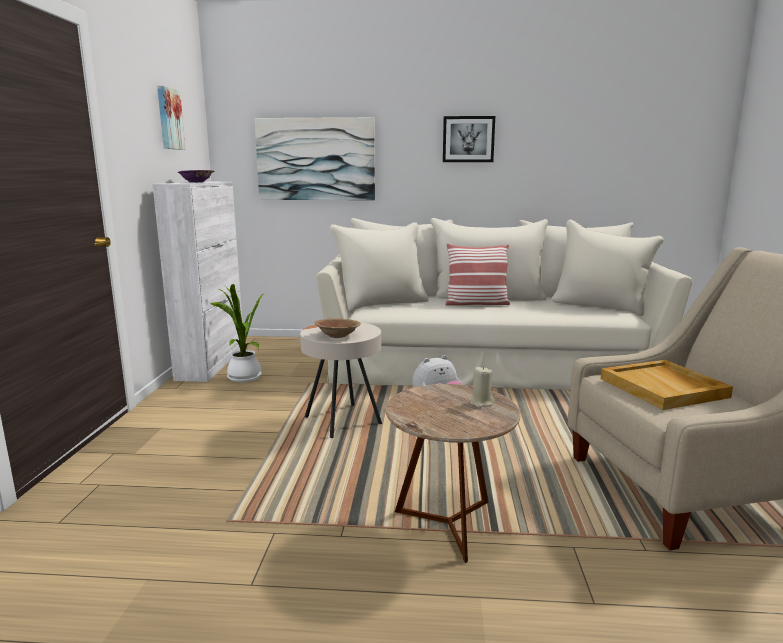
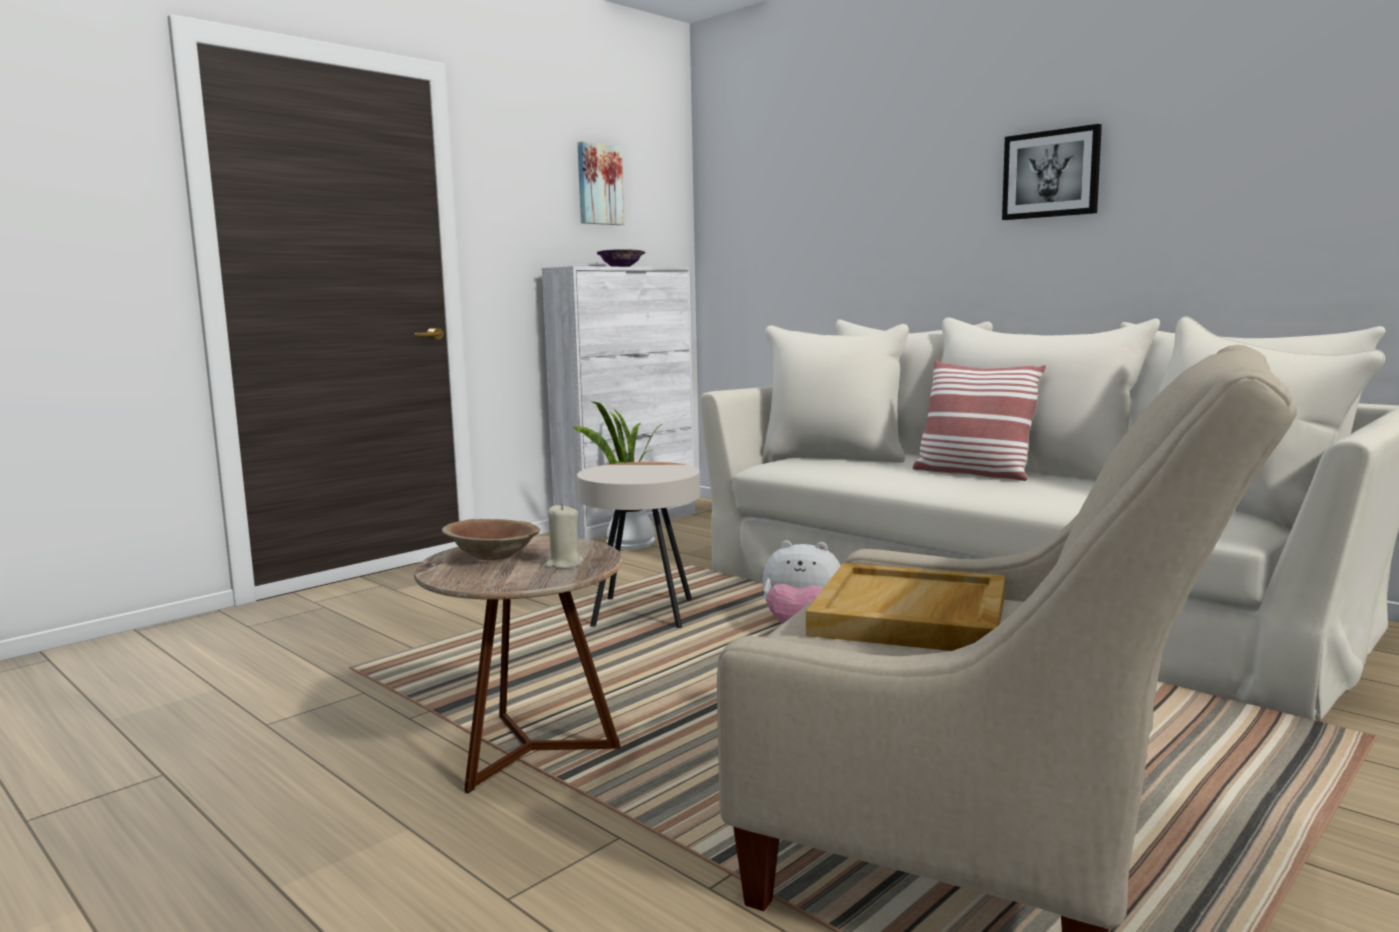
camera: 40 degrees right, 5 degrees down
picture [255,117,375,200] -> none
brown bowl [315,318,361,338] -> brown bowl moved to [442,519,540,560]

